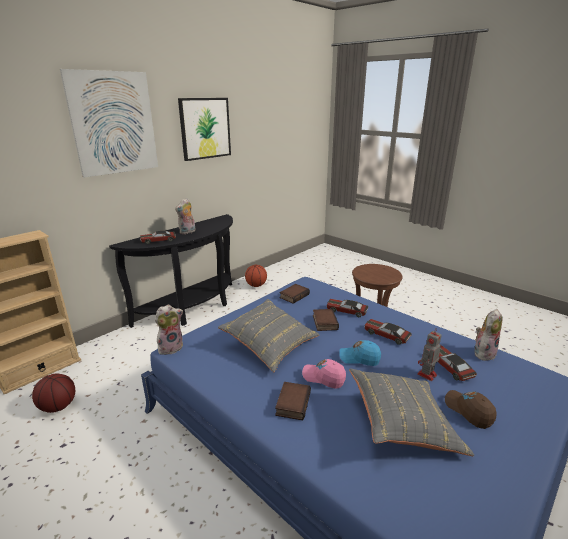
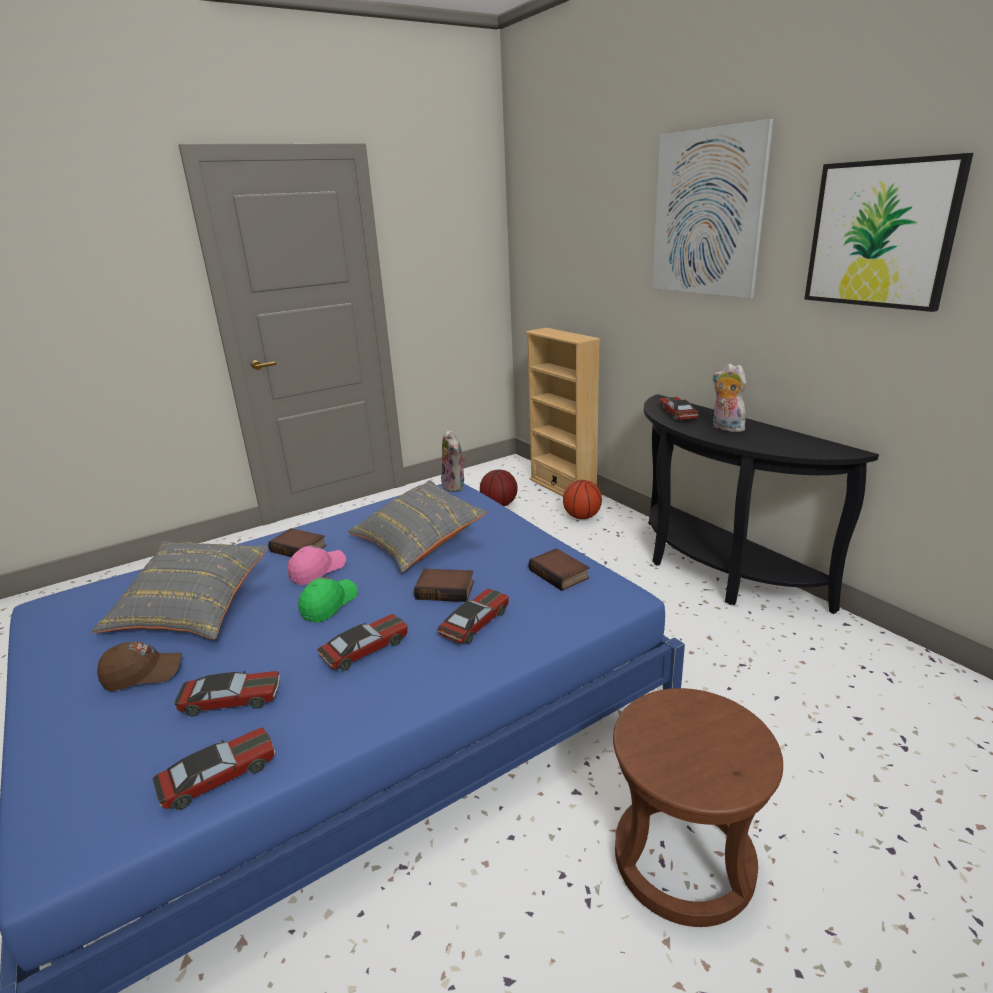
camera: 105 degrees right, 0 degrees up
basketball [245,265,267,287] -> basketball moved to [563,480,602,519]
blue cap [339,340,381,366] -> green cap [298,577,358,623]
toy robot [417,329,442,381] -> none
plush toy [474,309,502,361] -> toy car [152,727,275,810]

